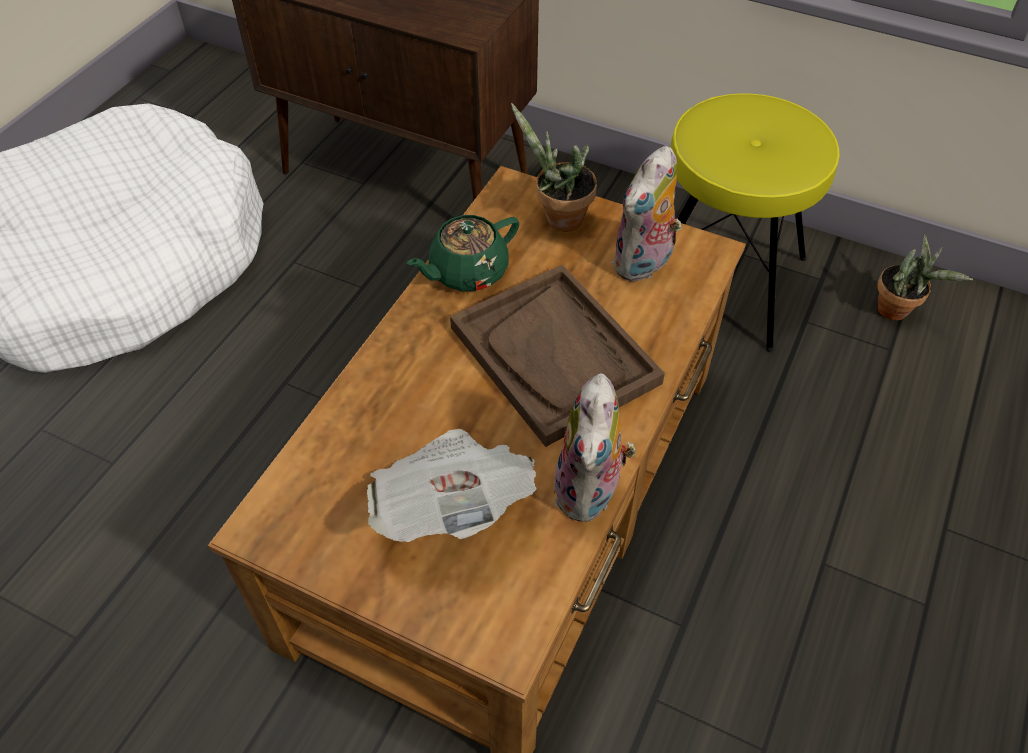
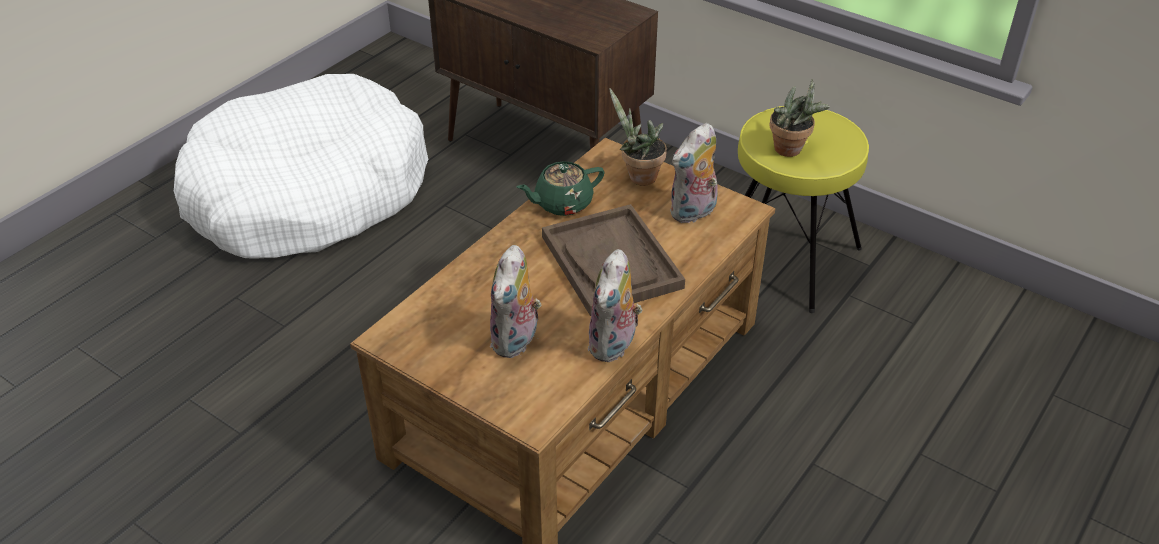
camera: 10 degrees right, 10 degrees down
newspaper [367,429,536,542] -> plush toy [490,245,541,358]
potted plant [877,234,973,321] -> potted plant moved to [770,79,830,157]

